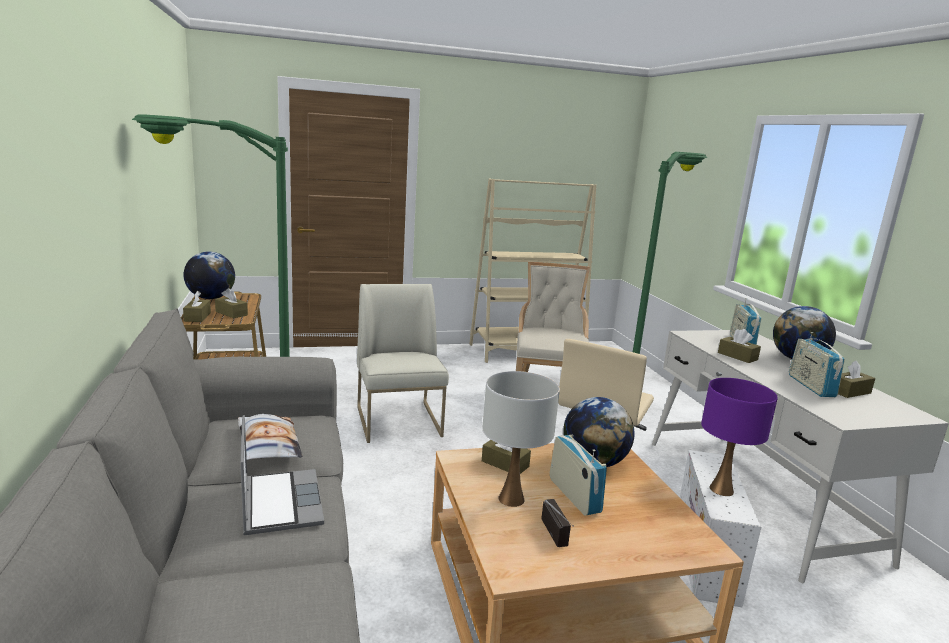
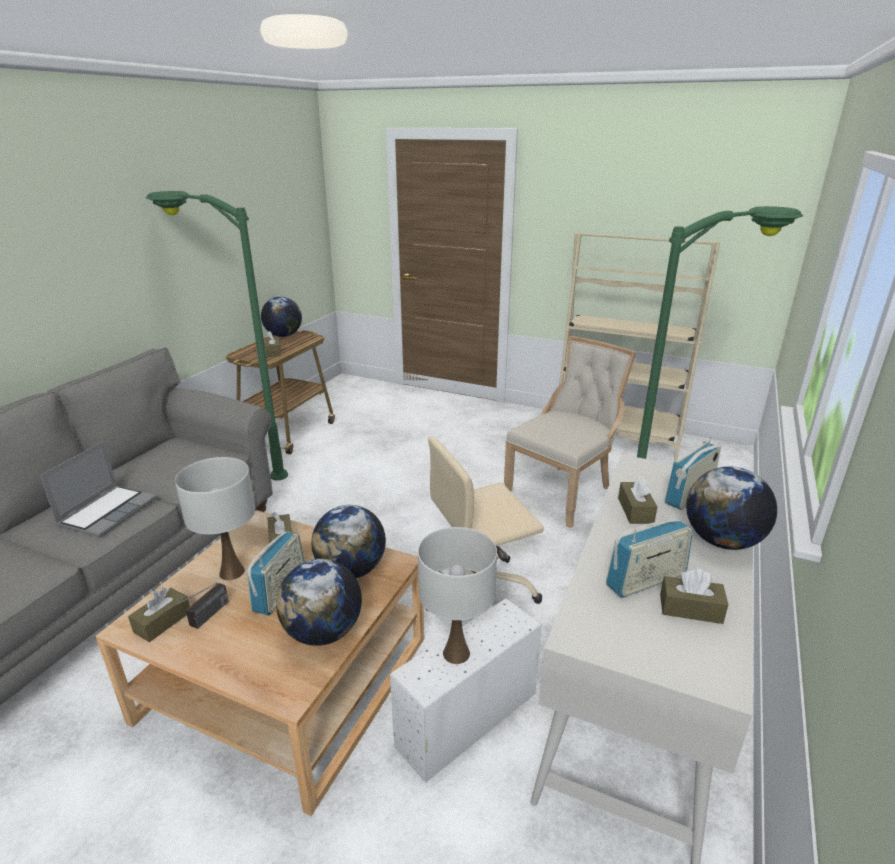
camera: 40 degrees right, 10 degrees up
brown tissue box [183,291,211,322] -> brown tissue box moved to [128,587,190,642]
pillow [238,414,302,460] -> none
white chair [357,284,449,443] -> none
purple table lamp [701,378,778,496] -> white table lamp [418,527,497,664]
radio [789,332,845,397] -> radio turned 150 degrees counterclockwise [606,519,693,598]
none -> globe [276,559,362,646]

